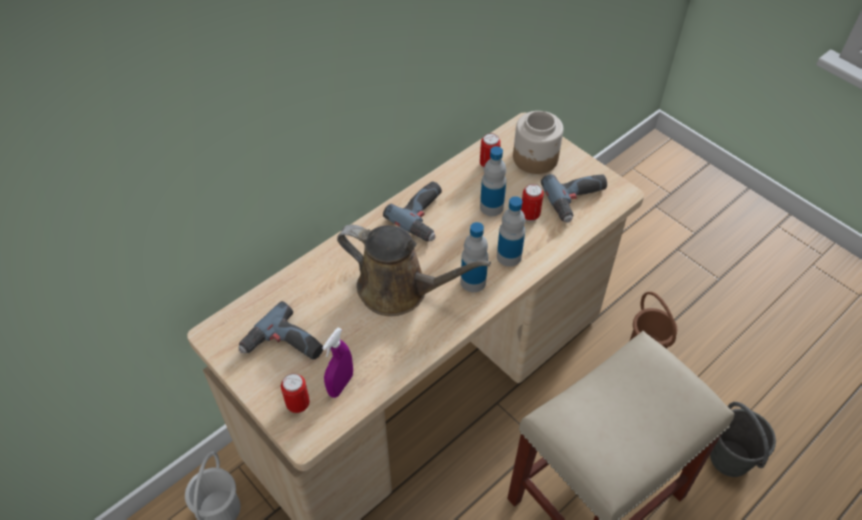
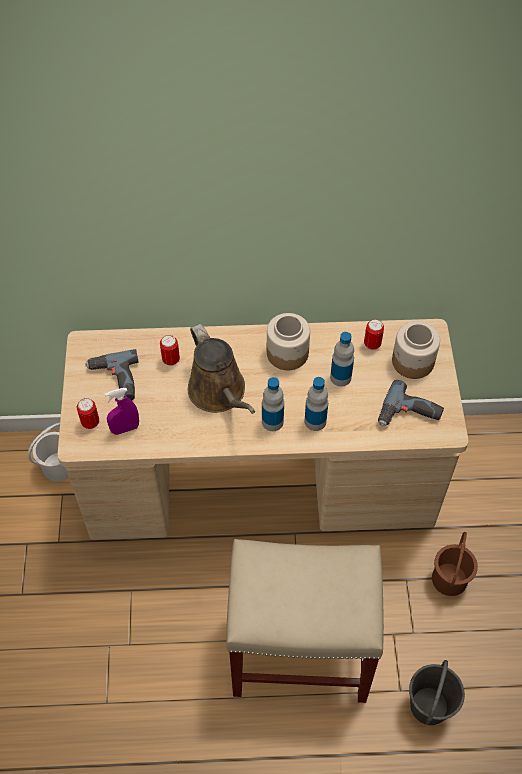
camera: 40 degrees right, 5 degrees up
power drill [383,181,442,242] -> jar [267,313,310,370]
can [521,184,544,222] -> can moved to [160,335,180,366]

